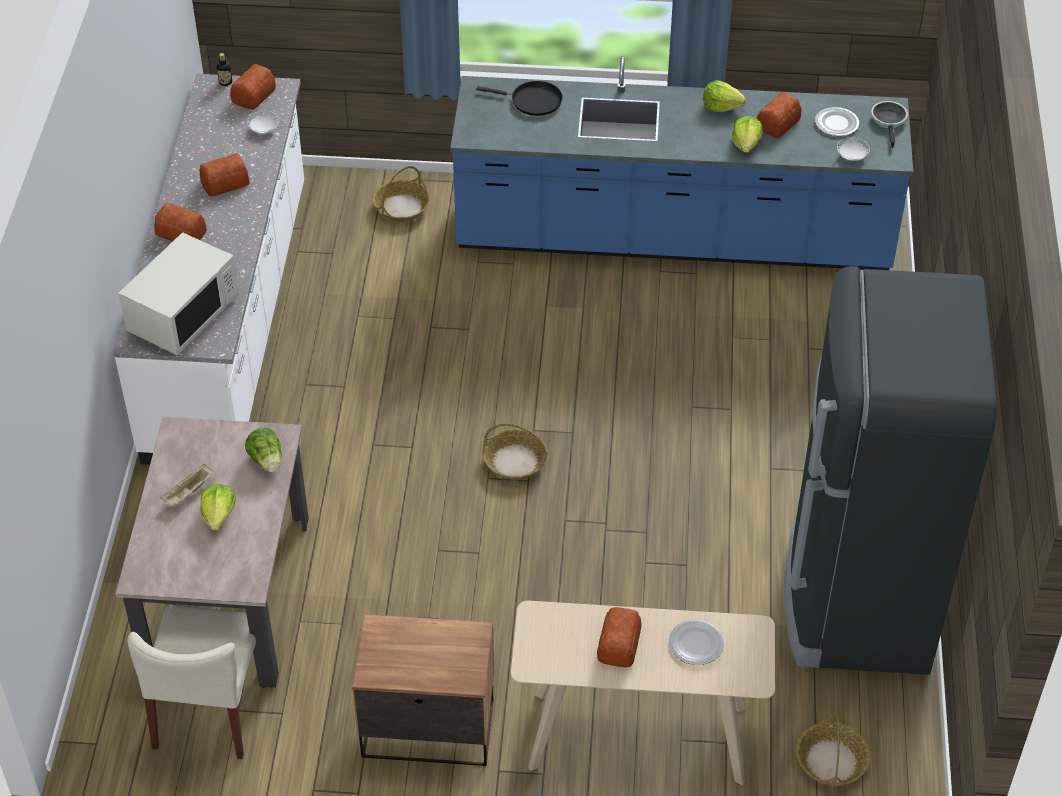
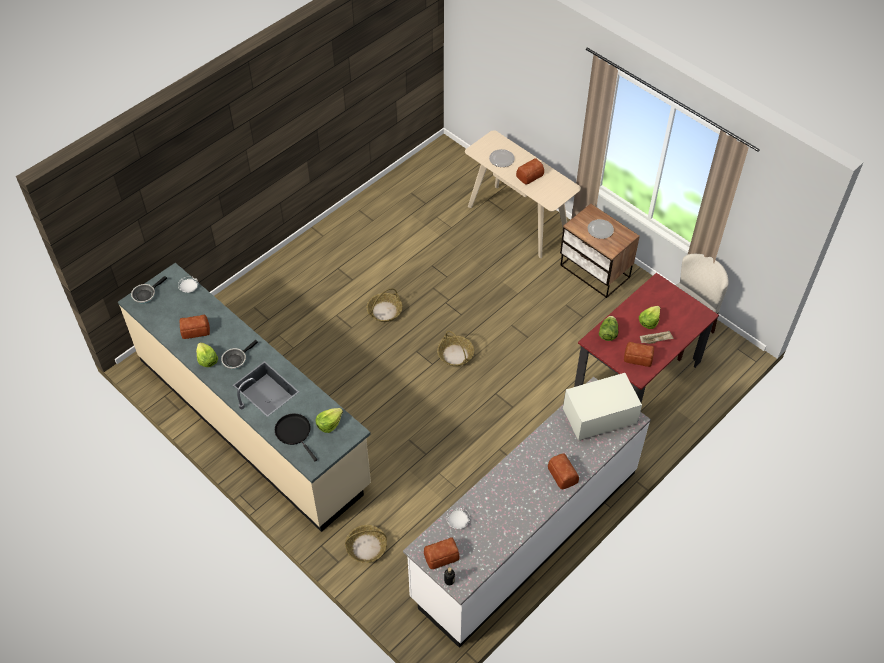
camera: 140 degrees left, 5 degrees up
beige dining table [116,417,309,688] -> red dining table [574,273,719,403]
bread [199,153,250,196] -> bread moved to [624,342,654,367]
blue counter [450,56,913,270] -> beige counter [118,263,371,532]
lettuce [732,116,763,153] -> lettuce moved to [316,408,343,433]
black fridge [784,266,997,675] -> none
basket [796,711,870,786] -> basket moved to [367,288,403,322]
plate [815,107,859,136] -> plate moved to [588,219,614,239]
none -> frying pan [221,340,258,369]

